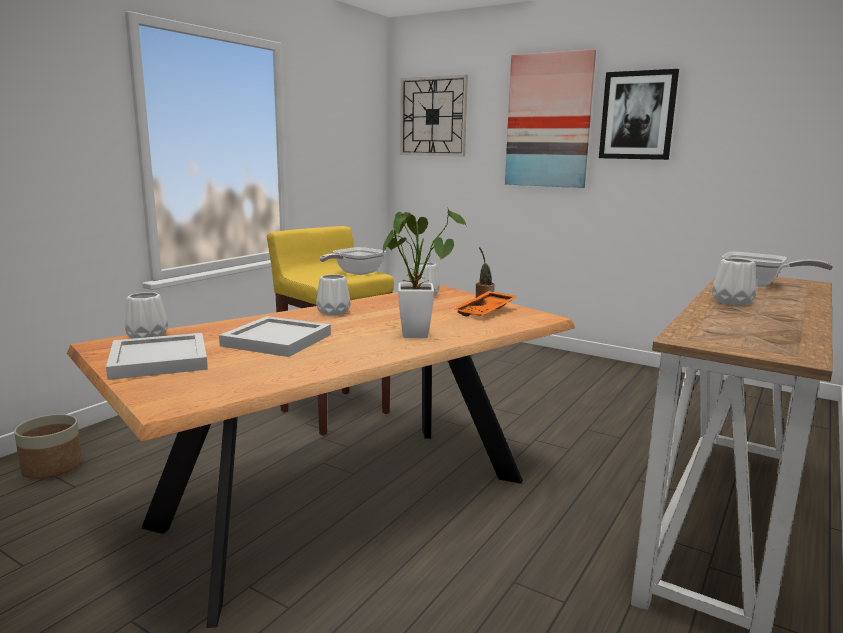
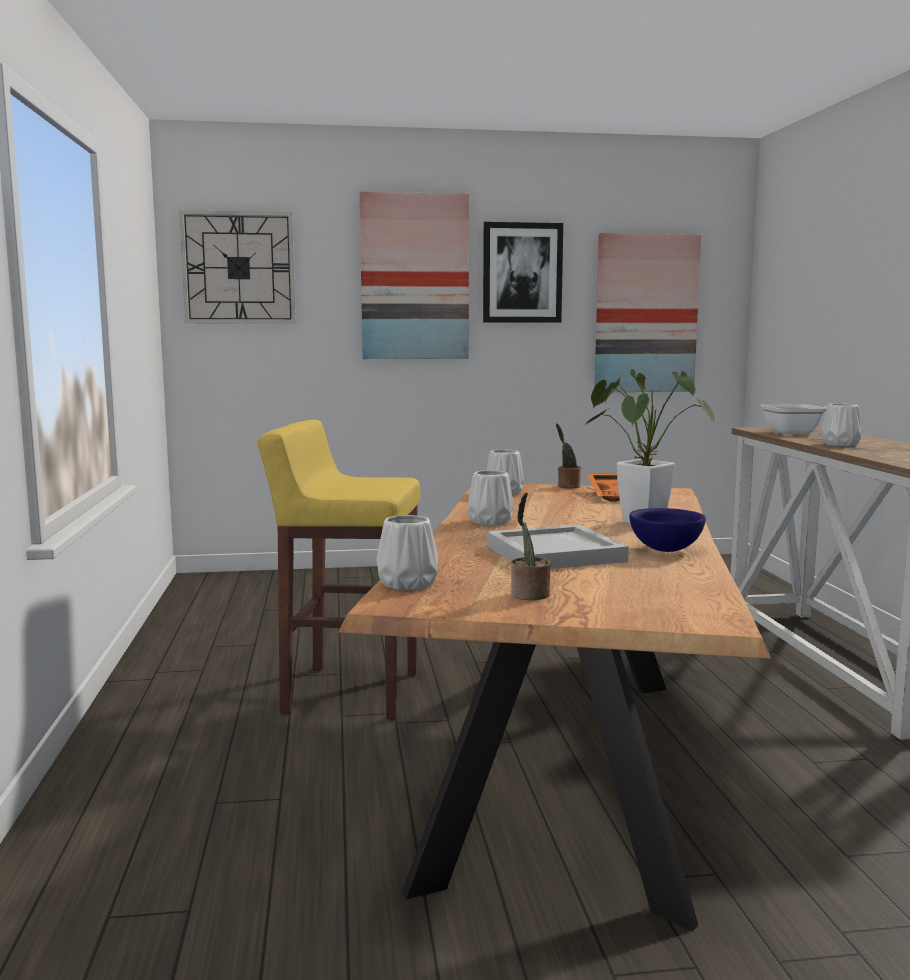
camera: 40 degrees left, 5 degrees down
planter [14,414,82,479] -> none
white tray [106,333,208,380] -> potted plant [511,492,551,600]
frying pan [320,247,386,275] -> none
none -> picture [595,233,701,392]
none -> blue bowl [629,508,706,552]

